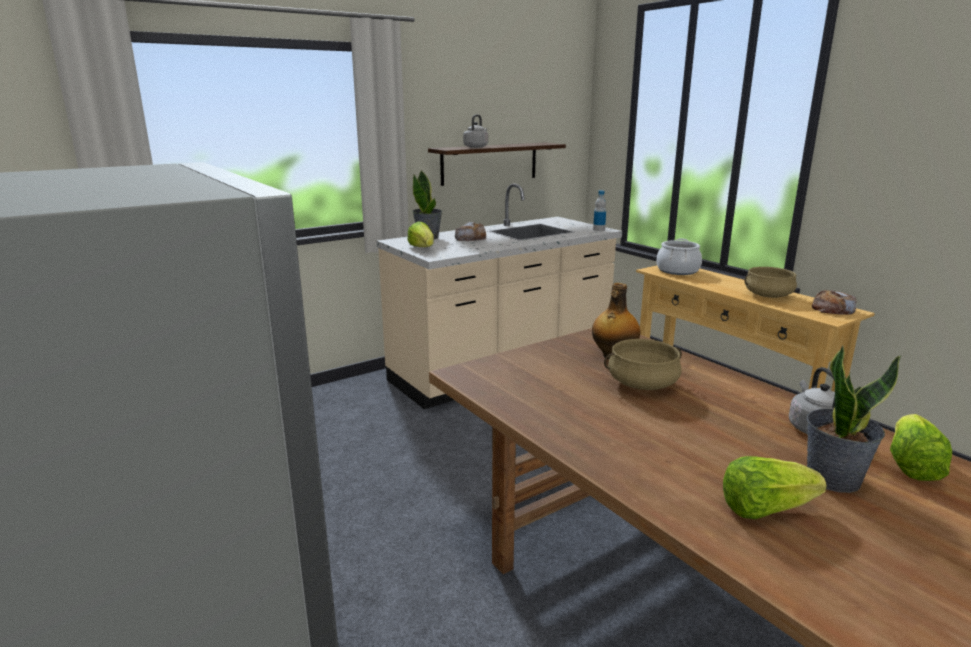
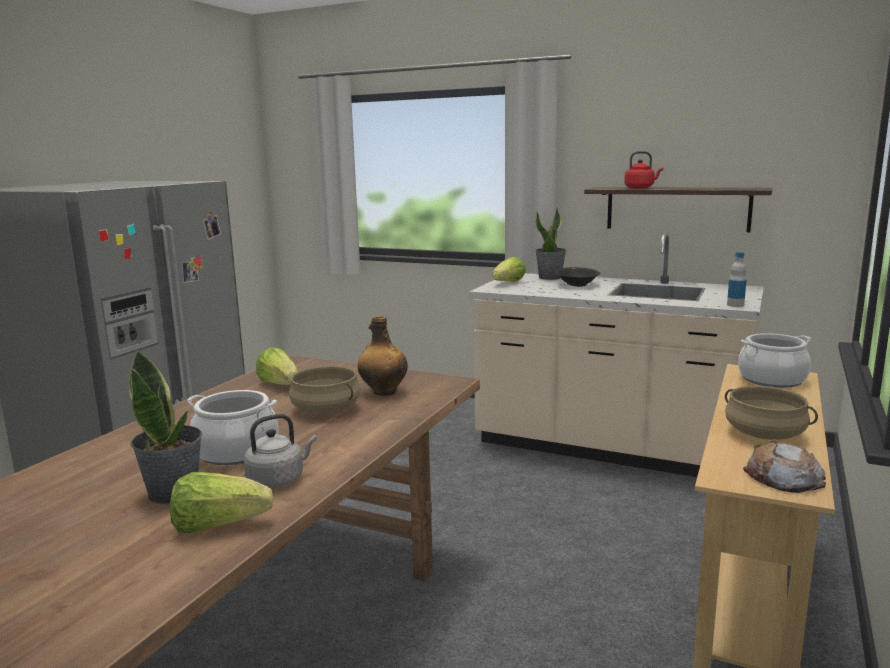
camera: 60 degrees right, 5 degrees down
bread [455,222,486,241] -> black bowl [555,267,600,287]
grey kettle [463,114,488,148] -> red kettle [624,151,663,189]
lettuce [723,456,827,519] -> lettuce moved to [256,348,298,385]
none -> cooking pot [187,390,278,465]

